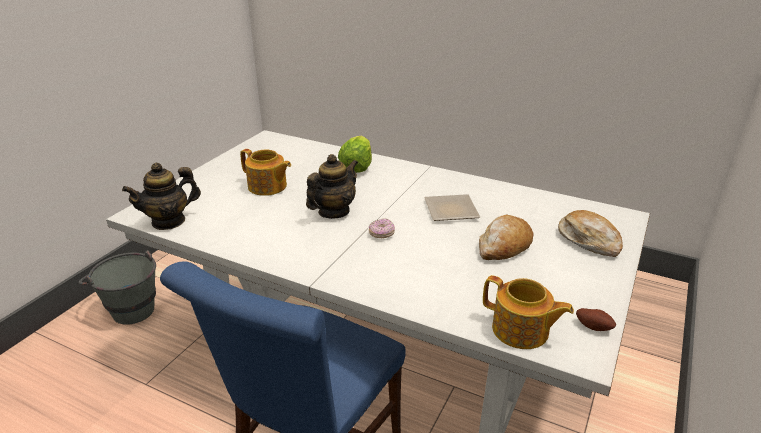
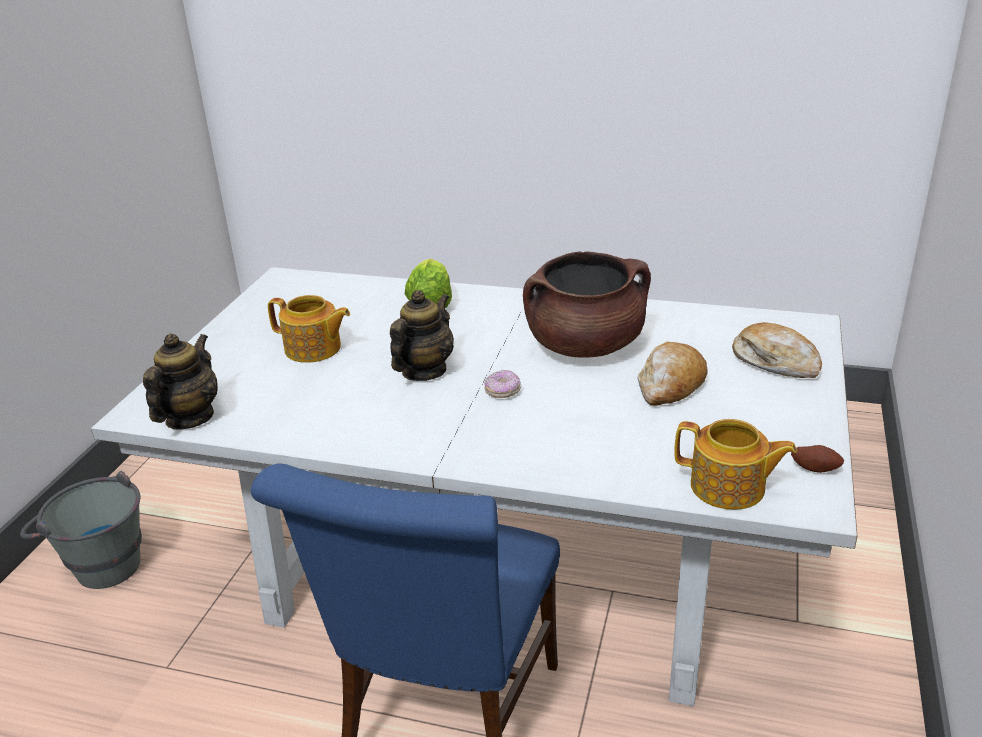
camera: 10 degrees left, 0 degrees up
teapot [122,163,201,230] -> teapot turned 150 degrees clockwise [143,334,218,430]
plate [424,194,480,221] -> brown cooking pot [523,251,651,358]

